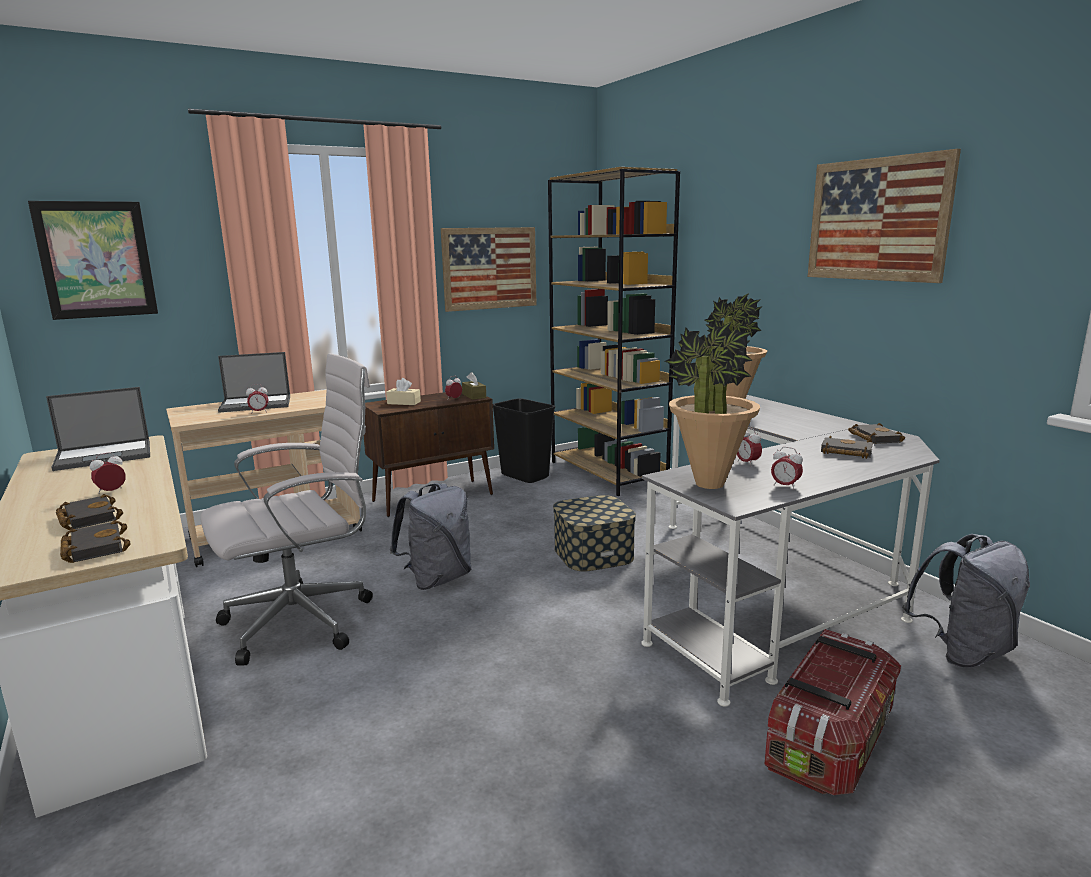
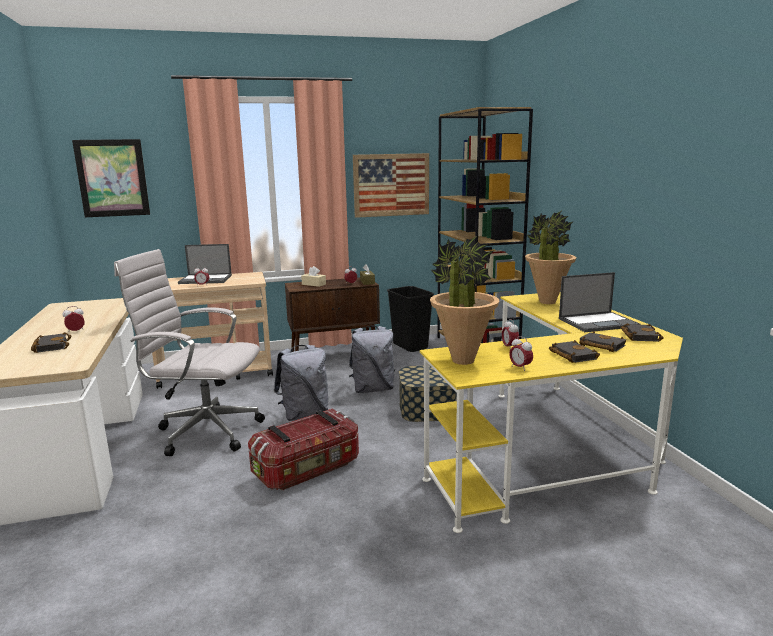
camera: 15 degrees right, 0 degrees up
laptop [46,387,150,471] -> laptop moved to [559,272,640,332]
black book [60,520,131,563] -> black book moved to [549,340,600,363]
white office chair [200,353,373,665] -> white office chair turned 150 degrees counterclockwise [114,249,265,456]
grey desk [641,395,940,707] -> yellow desk [420,291,683,533]
storage box [764,629,901,795] -> storage box moved to [248,409,359,490]
picture [808,149,961,283] -> none
grey backpack [902,534,1030,668] -> grey backpack moved to [349,325,395,393]

